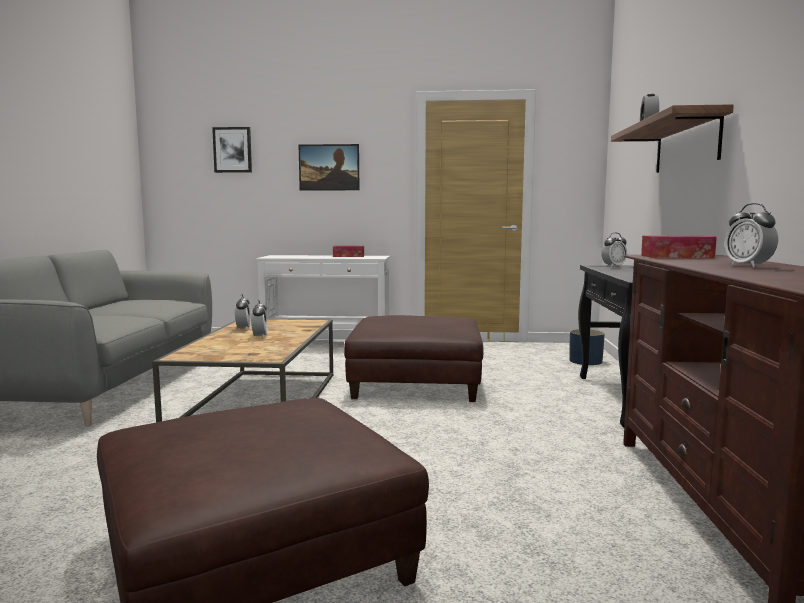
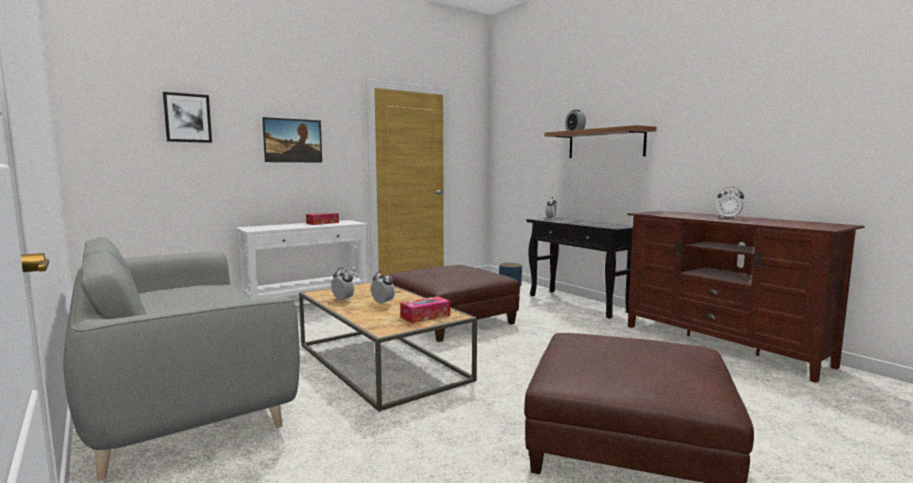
camera: 40 degrees left, 0 degrees up
tissue box [641,236,717,258] -> tissue box moved to [400,296,450,323]

